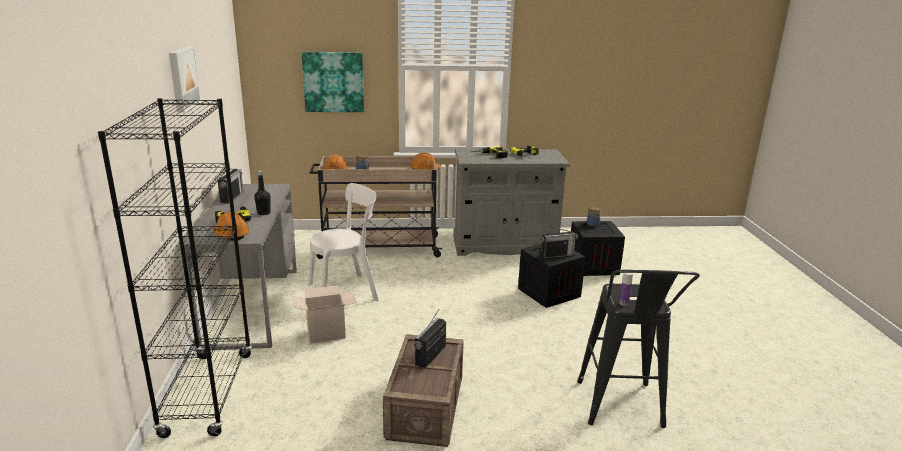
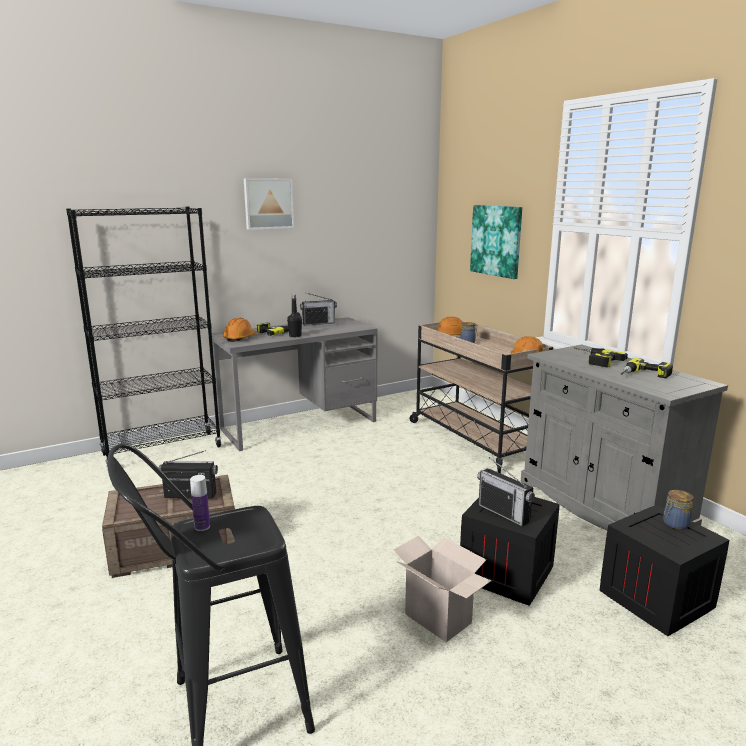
camera: 65 degrees right, 5 degrees down
cardboard box [293,285,357,343] -> cardboard box moved to [394,536,491,642]
white chair [308,183,379,301] -> none

